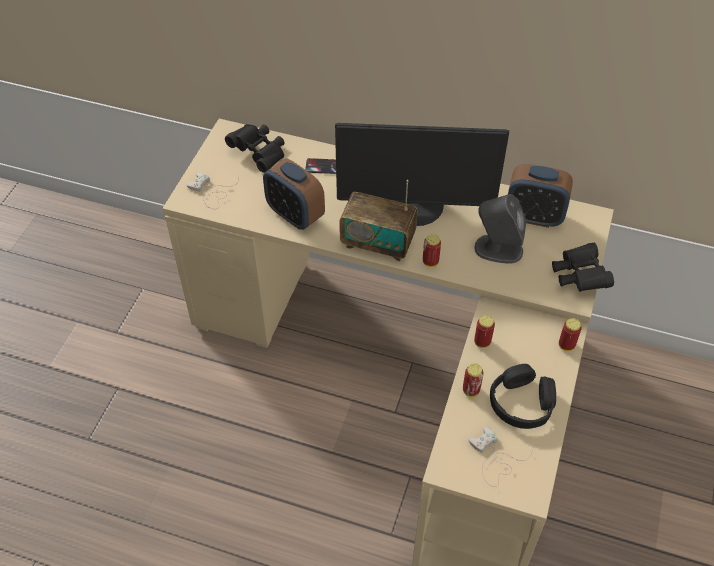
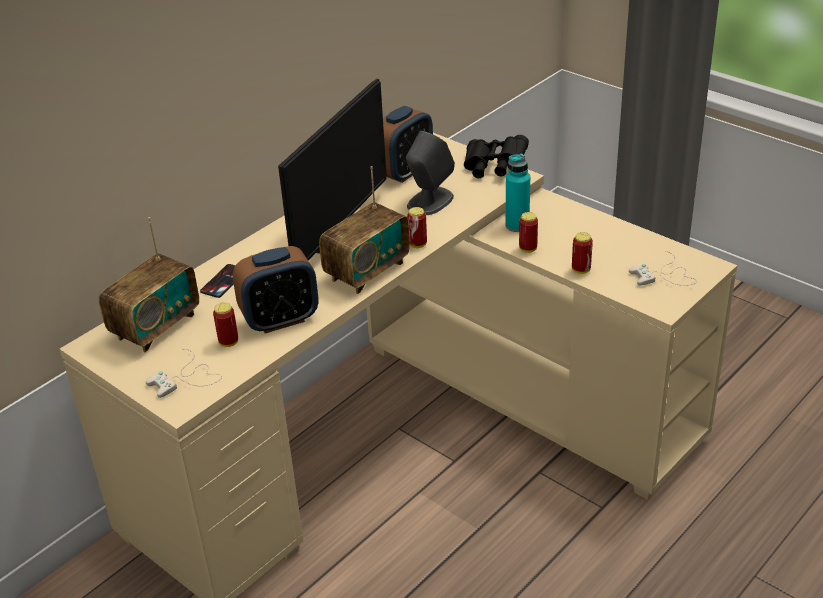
camera: 65 degrees left, 15 degrees down
black binoculars [225,124,284,173] -> radio [99,217,199,352]
black headphones [490,364,556,429] -> none
can [559,318,582,351] -> can moved to [213,302,238,347]
none -> turquoise bottle [506,154,530,232]

